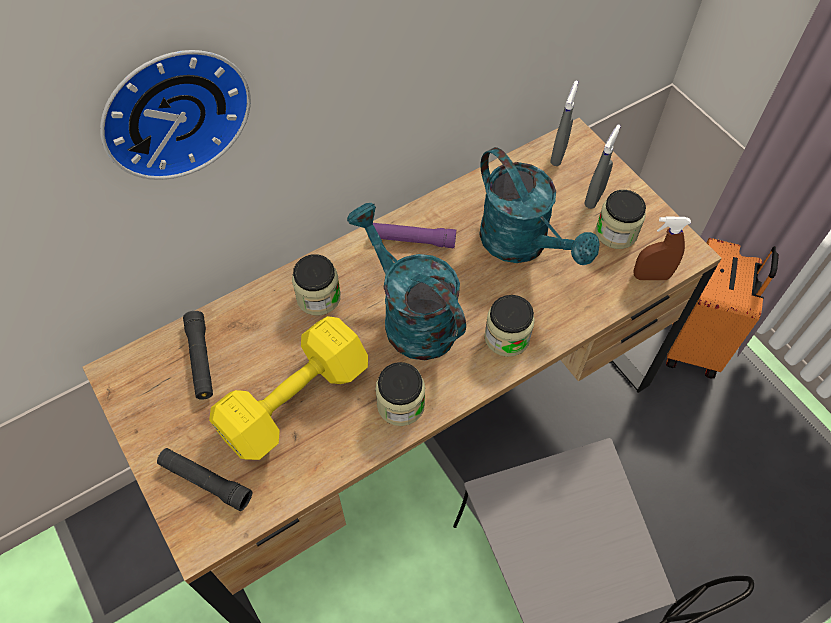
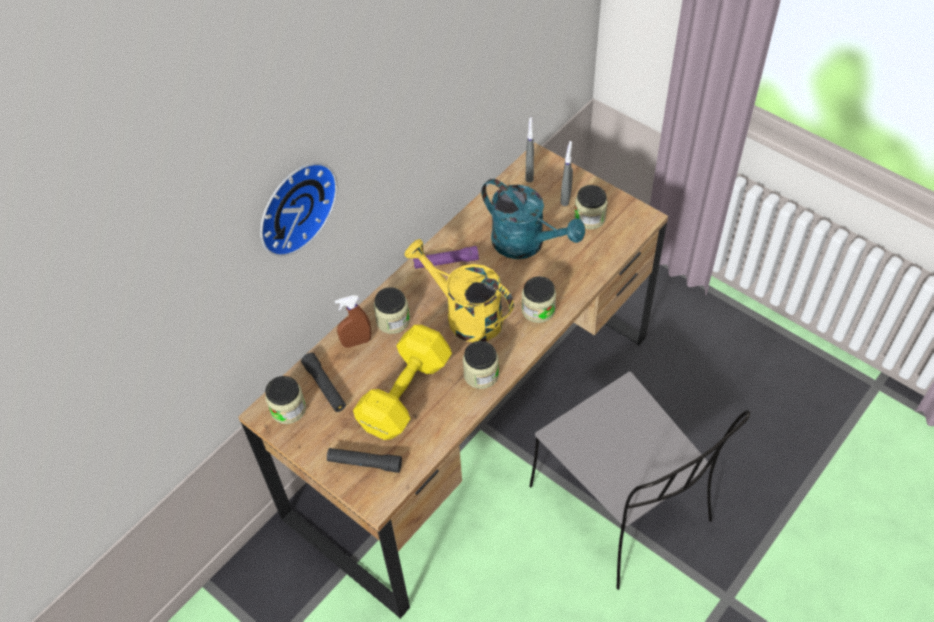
camera: 15 degrees left, 5 degrees down
turquoise watering can [347,203,466,360] -> yellow watering can [404,239,514,342]
brown spray bottle [633,217,691,280] -> brown spray bottle moved to [335,295,371,348]
orange suitcase [666,238,779,379] -> none
none -> jar [265,376,306,424]

